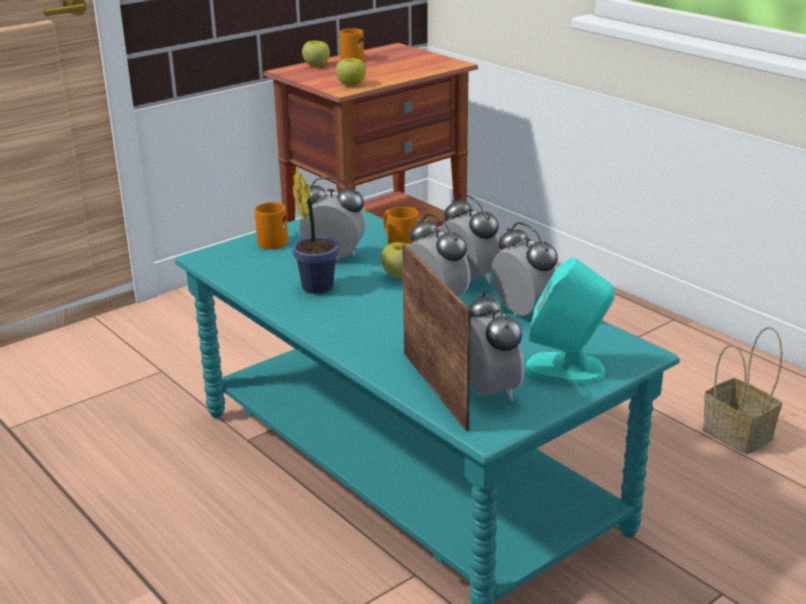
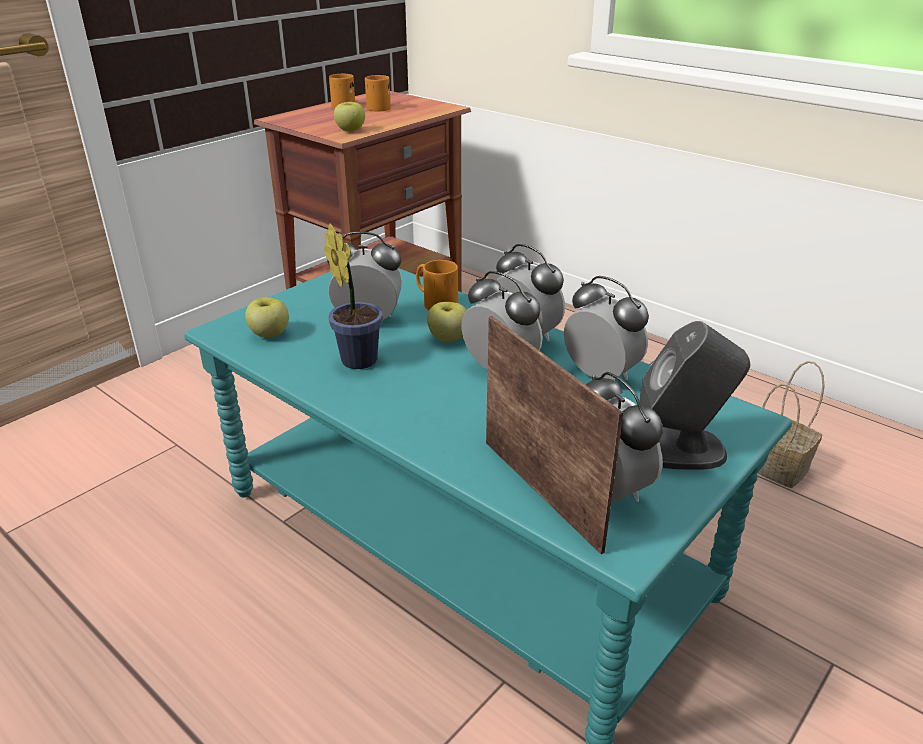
camera: 10 degrees left, 5 degrees up
orange mug [255,202,288,249] -> orange mug moved to [365,75,391,112]
apple [302,41,330,67] -> apple moved to [245,297,289,338]
turquoise speaker [525,257,615,385] -> grey speaker [639,321,750,470]

